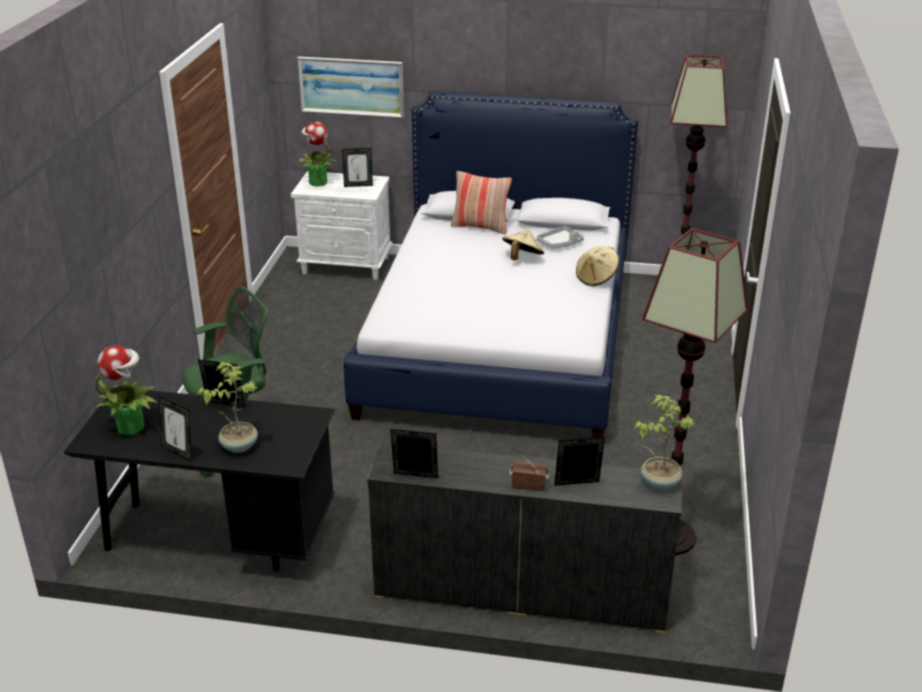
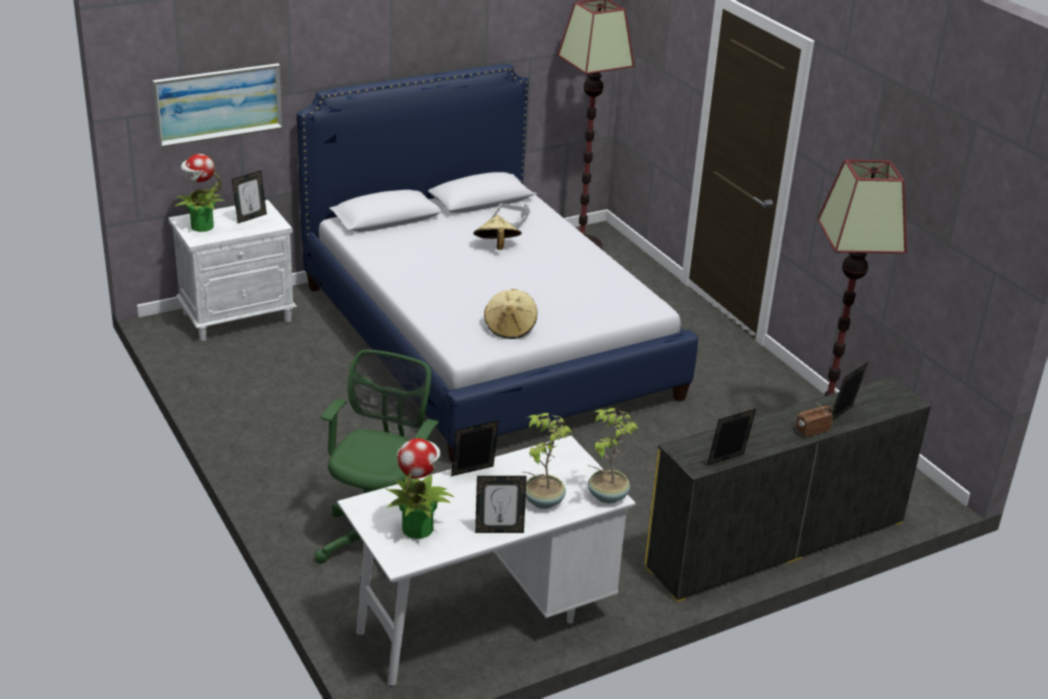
camera: 40 degrees left, 0 degrees up
black desk [64,390,335,571] -> white desk [337,436,636,686]
pillow [451,171,512,234] -> none
beige hat [576,246,619,286] -> beige hat moved to [484,289,537,339]
potted plant [634,395,695,490] -> potted plant moved to [588,408,638,504]

